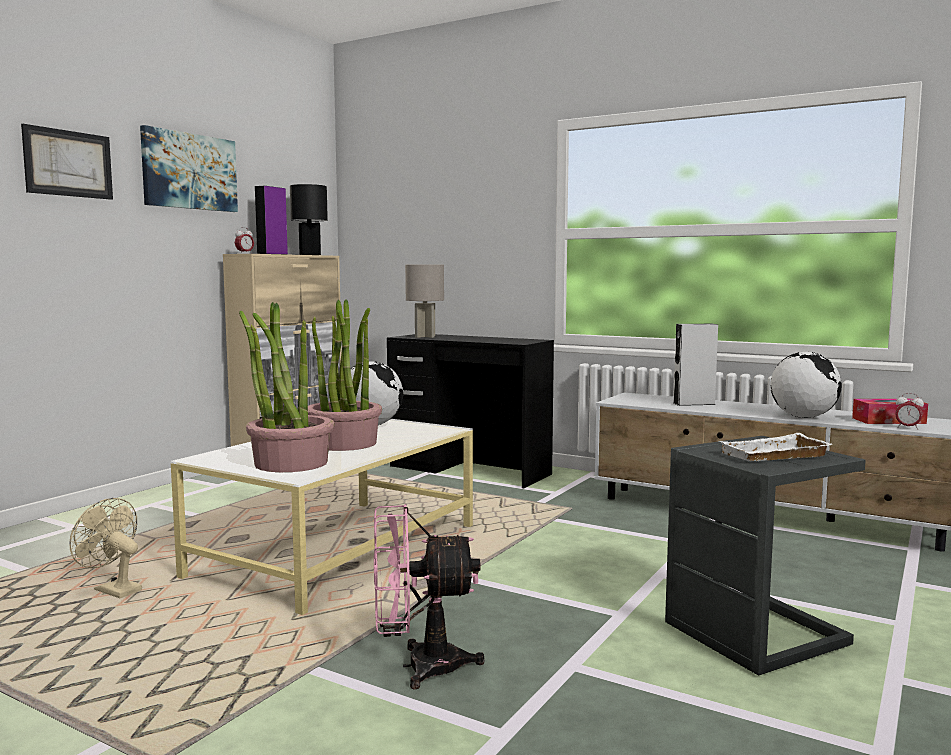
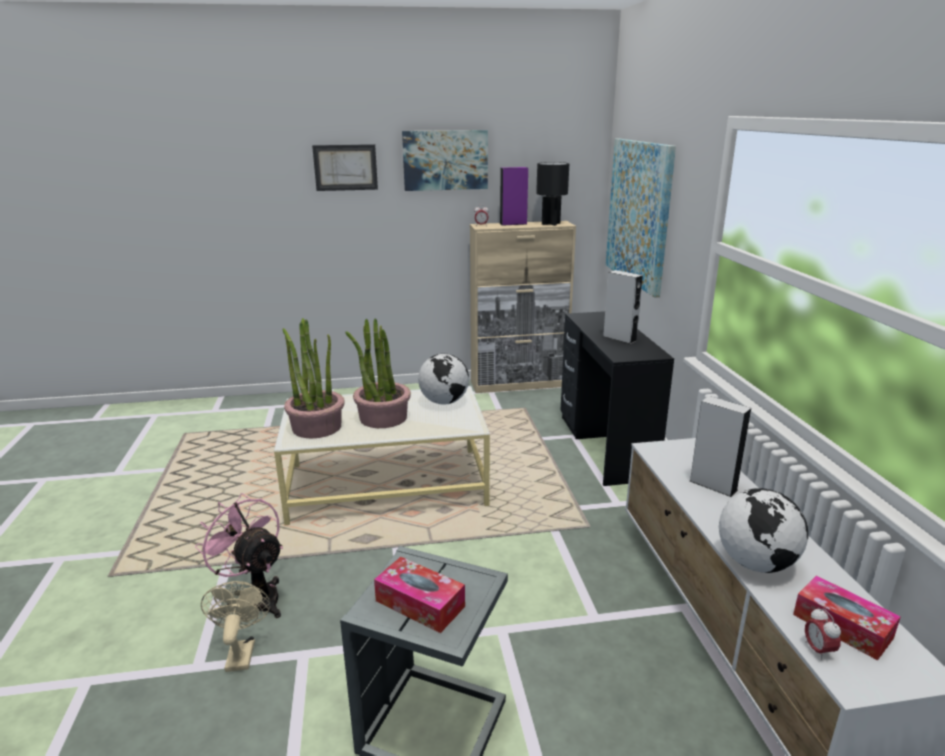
camera: 50 degrees right, 15 degrees up
beige fan [69,498,142,598] -> beige fan moved to [201,581,270,672]
grey table lamp [405,264,444,338] -> none
white tray [719,433,832,461] -> tissue box [374,557,465,633]
none -> grey speaker [603,270,643,344]
none -> picture [606,139,676,298]

